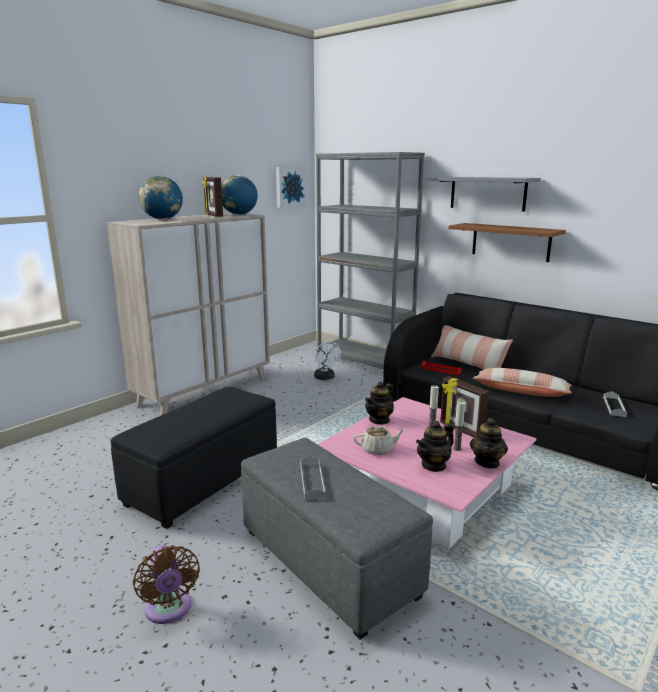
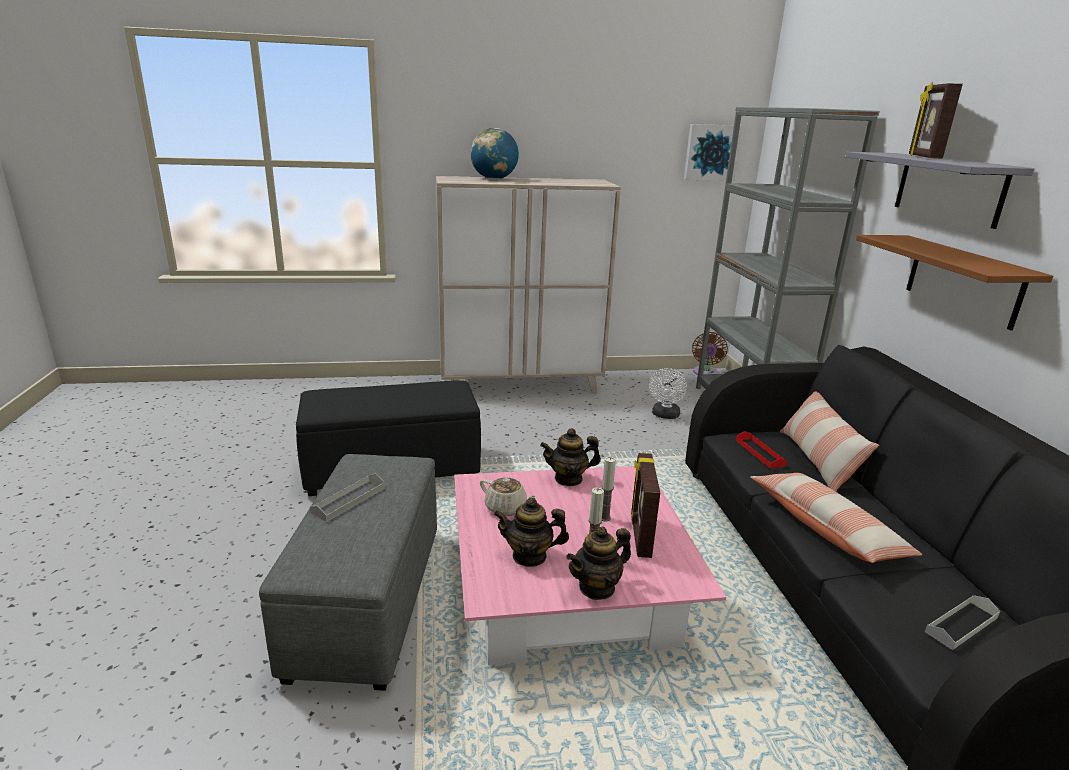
camera: 40 degrees right, 5 degrees up
brown fan [133,545,200,624] -> brown fan moved to [692,332,728,375]
picture frame [202,176,223,217] -> picture frame moved to [909,82,963,159]
globe [221,175,258,215] -> none

